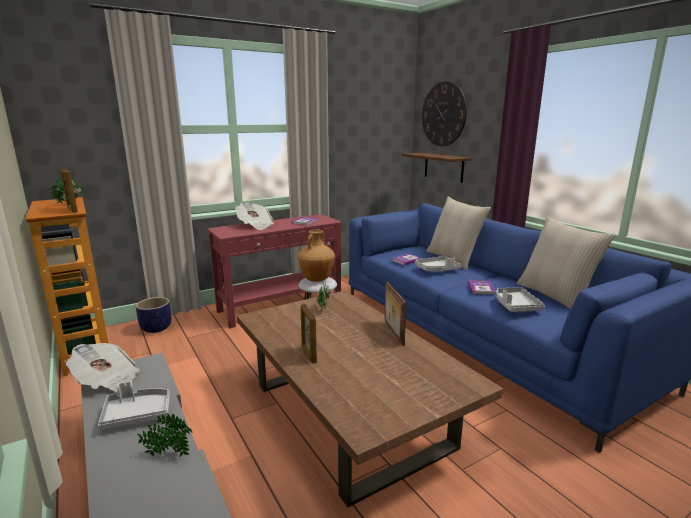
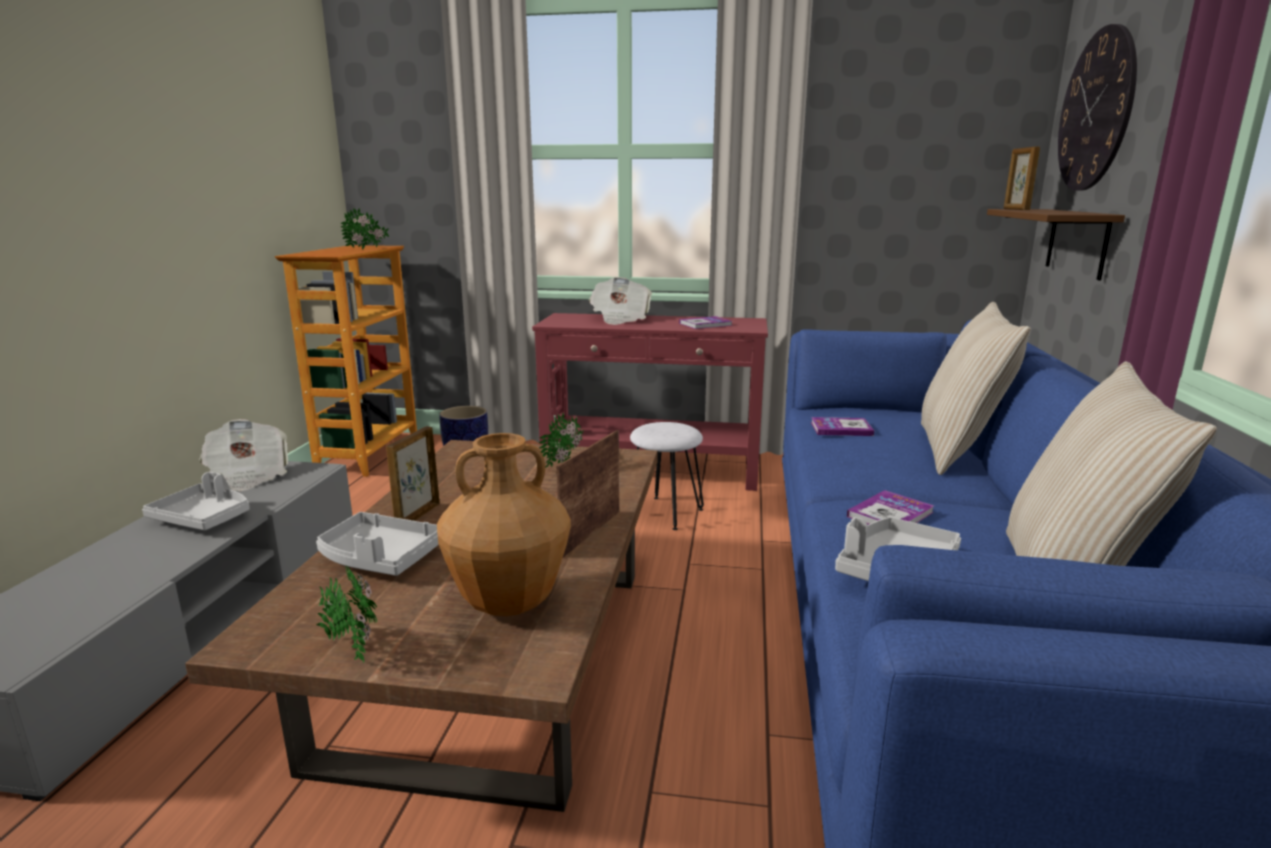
camera: 40 degrees right, 0 degrees up
picture frame [60,169,78,213] -> picture frame moved to [1004,147,1040,210]
potted plant [138,413,192,457] -> potted plant moved to [316,565,377,663]
brown vase [298,230,335,282] -> brown vase moved to [437,433,571,616]
grey tray [415,256,461,271] -> grey tray moved to [316,512,439,576]

